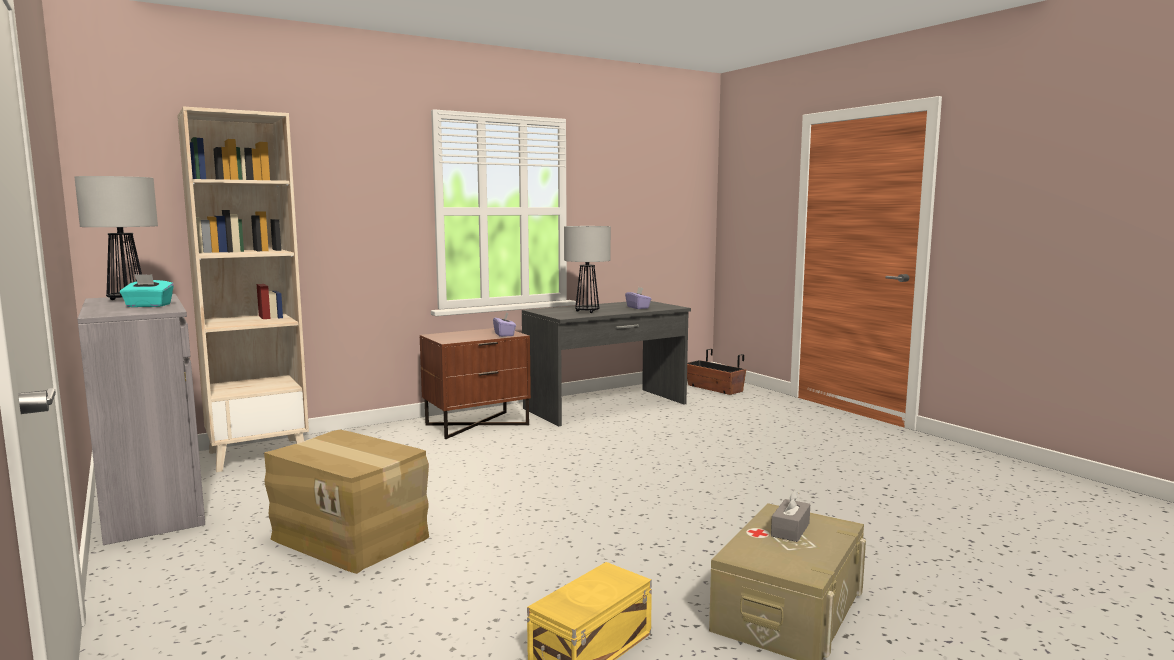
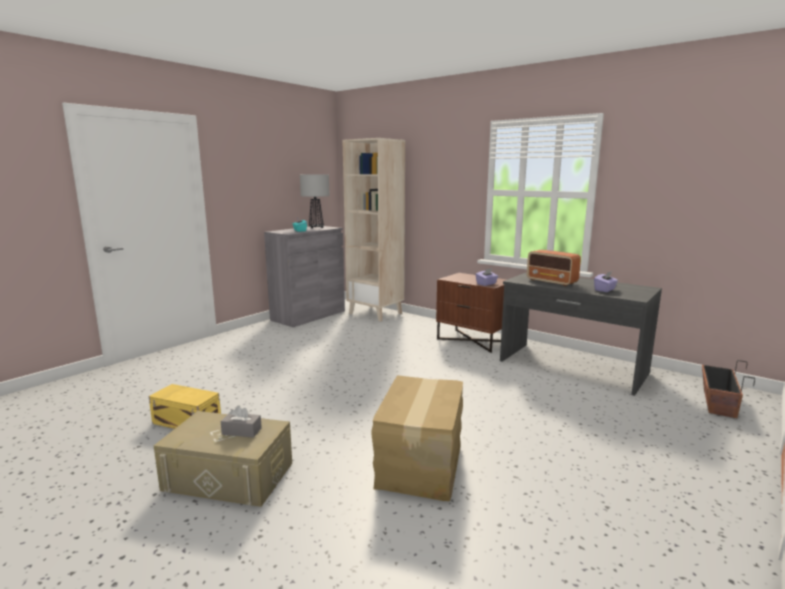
camera: 70 degrees right, 5 degrees up
cardboard box [264,430,429,574] -> cardboard box moved to [371,375,463,501]
table lamp [564,226,611,313] -> radio [527,250,581,286]

